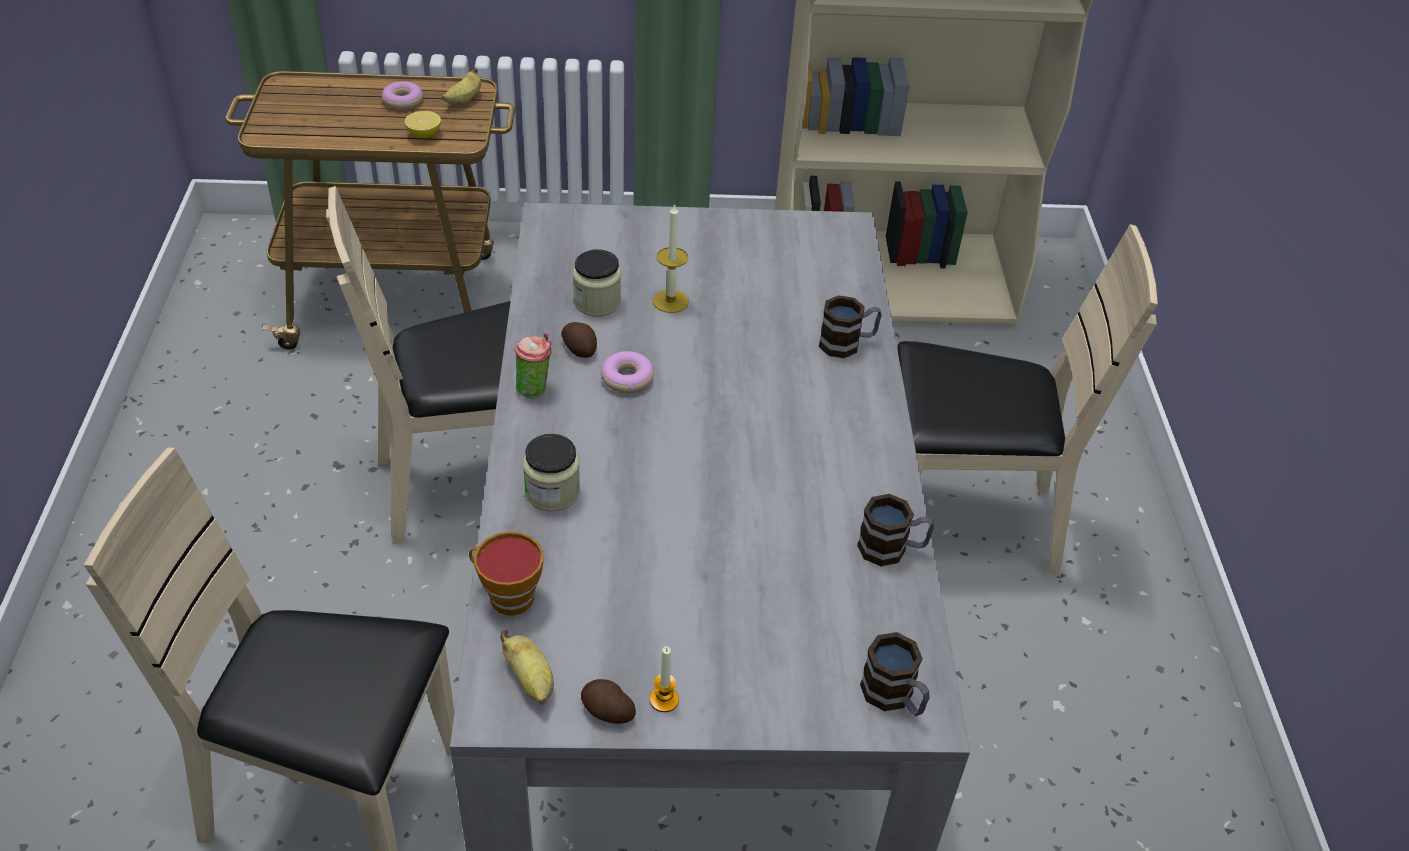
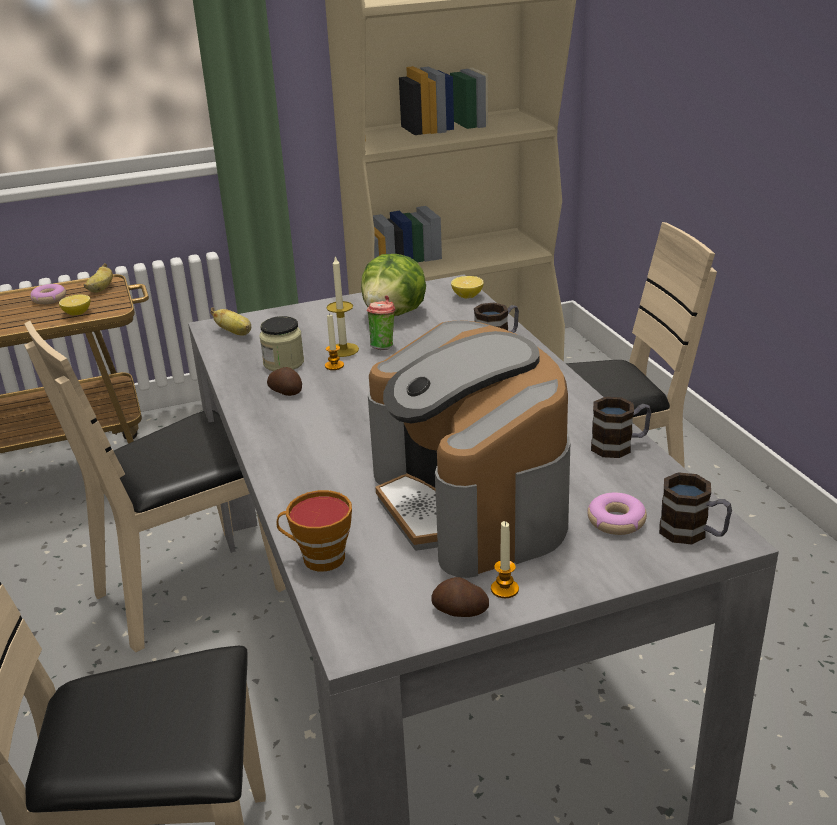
camera: 15 degrees left, 15 degrees down
banana [500,629,554,705] -> banana moved to [210,307,251,335]
cup [514,333,552,399] -> cup moved to [367,296,395,350]
jar [523,434,580,512] -> none
donut [601,351,654,393] -> donut moved to [587,492,647,535]
none -> candle [325,313,344,370]
none -> lettuce [361,254,426,316]
none -> coffee machine [368,321,570,578]
none -> lemon [451,276,484,298]

